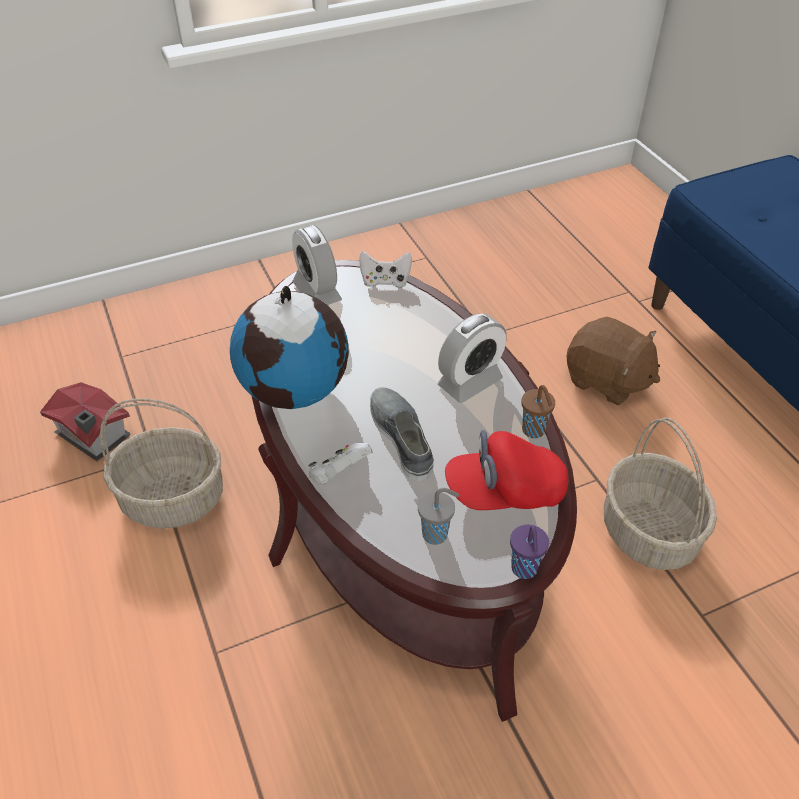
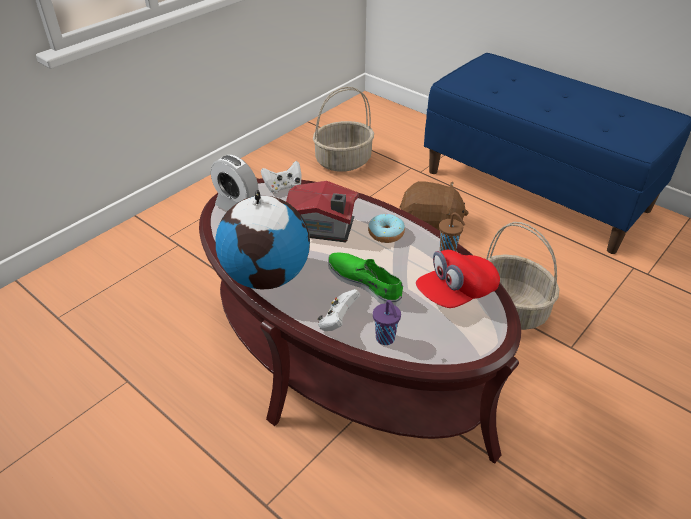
camera: 25 degrees left, 5 degrees down
toy house [40,382,131,461] -> toy house moved to [286,181,359,242]
basket [100,398,223,529] -> basket moved to [313,87,374,172]
grey shoe [370,387,434,482] -> green shoe [328,252,403,306]
grey cup [418,488,459,545] -> none
alarm clock [438,313,506,403] -> donut [368,214,405,243]
purple cup [510,525,549,579] -> purple cup moved to [373,300,401,345]

